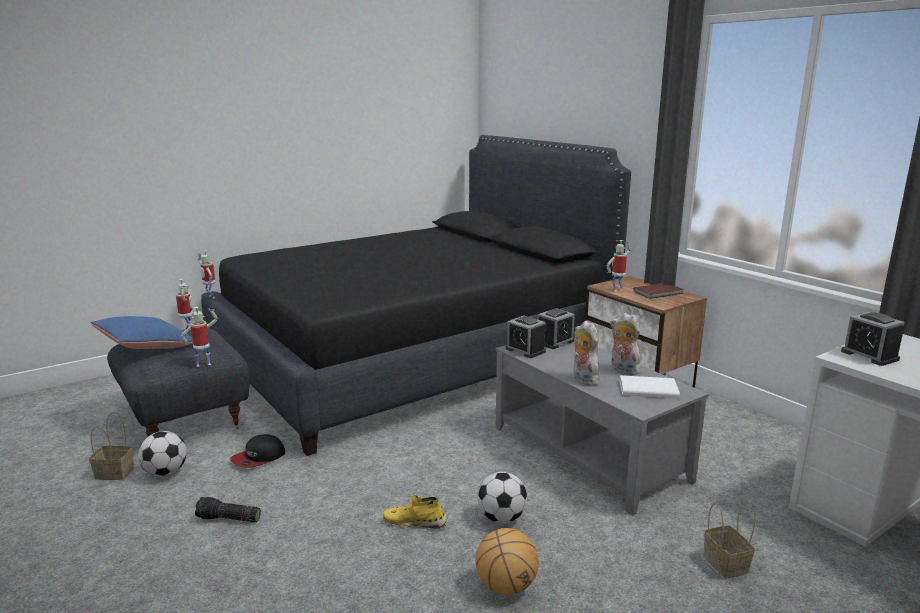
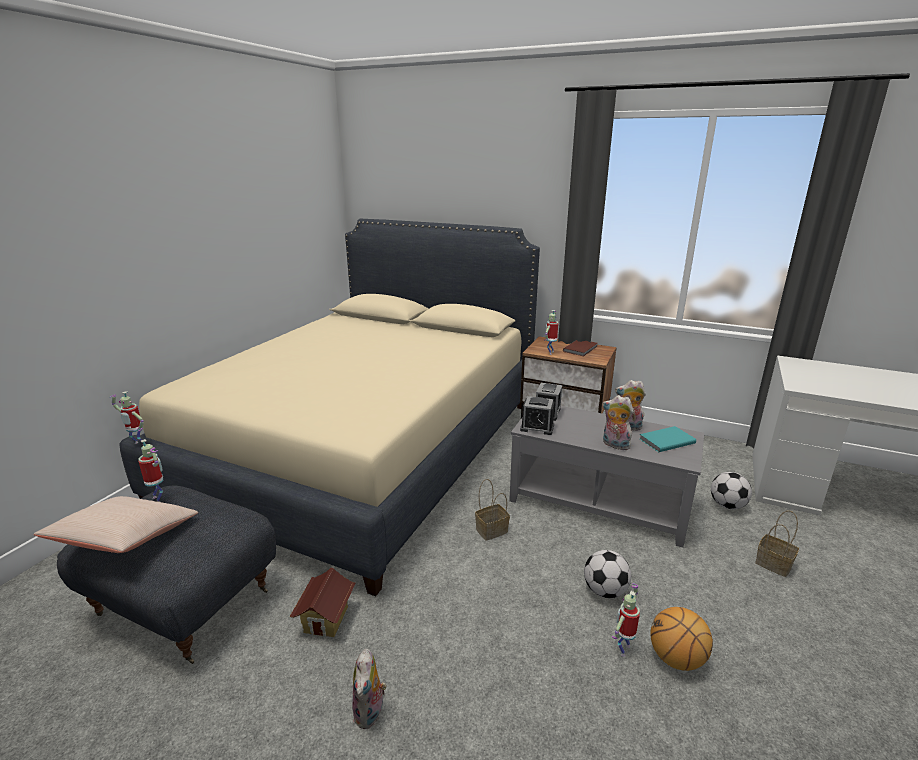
camera: 30 degrees left, 5 degrees up
basket [89,412,134,480] -> basket moved to [475,479,510,541]
blue pillow [90,316,193,349] -> beige pillow [34,496,198,553]
football [138,431,187,476] -> football moved to [711,472,752,509]
toy robot [181,307,218,367] -> toy robot moved to [612,583,640,657]
flashlight [195,497,261,523] -> plush toy [352,649,387,729]
black bed [201,135,631,456] -> beige bed [119,219,540,596]
cap [230,434,285,468] -> toy house [290,568,356,637]
yellow shoe [383,493,448,529] -> none
white book [620,375,680,399] -> turquoise book [640,426,696,452]
alarm clock [841,312,905,366] -> none

